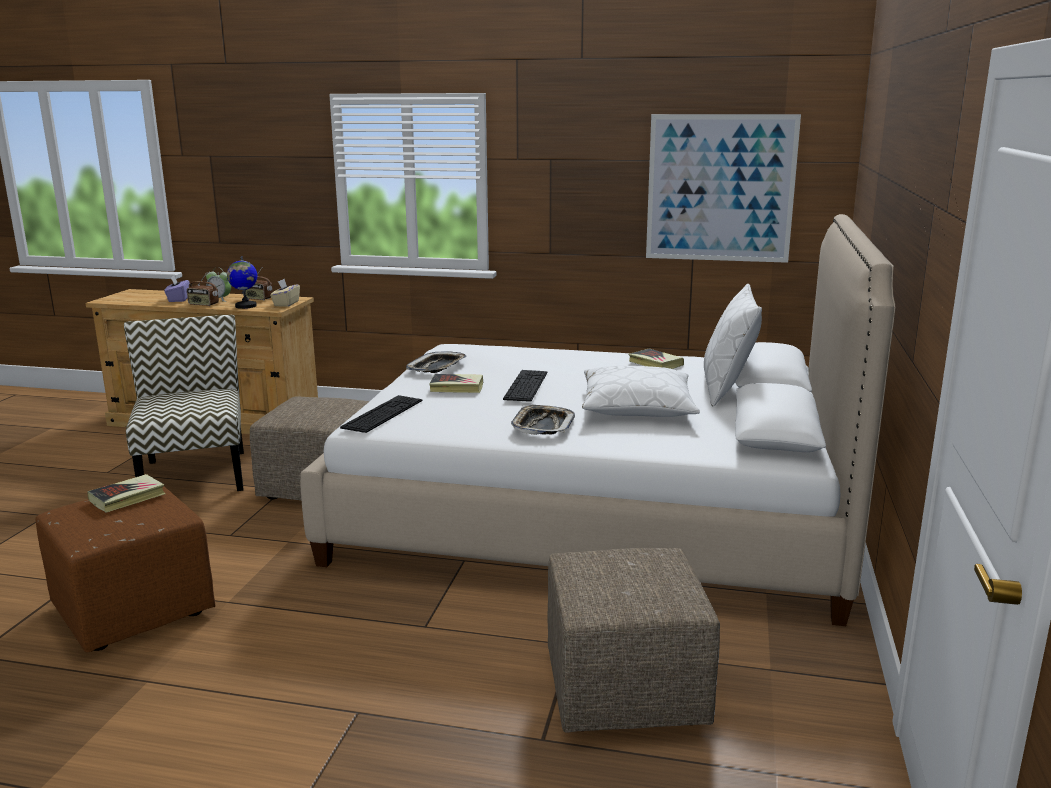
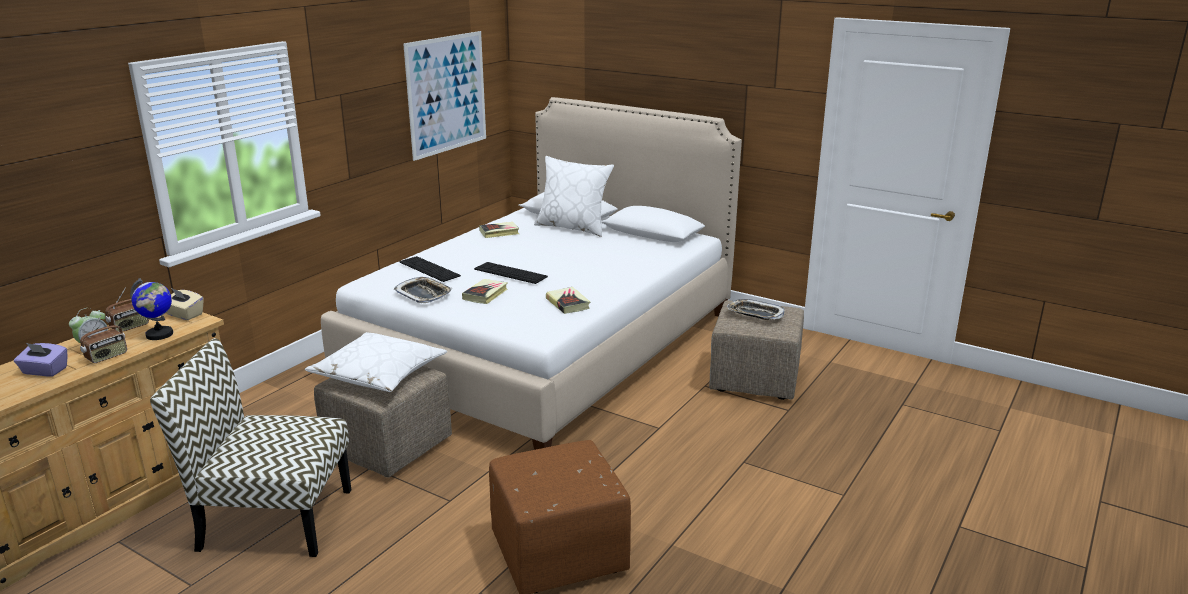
camera: 70 degrees left, 5 degrees up
book [87,474,166,513] -> book moved to [546,287,590,314]
keyboard [340,395,423,433] -> keyboard moved to [399,256,461,282]
tray [511,405,575,435] -> tray moved to [727,299,785,320]
white pillow [582,366,700,417] -> white pillow moved to [305,332,447,392]

